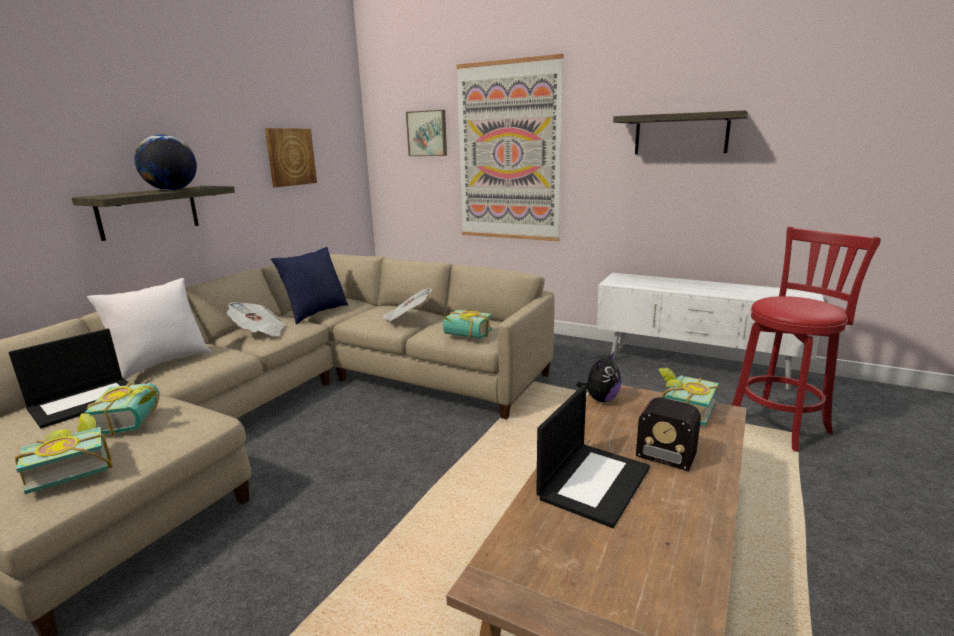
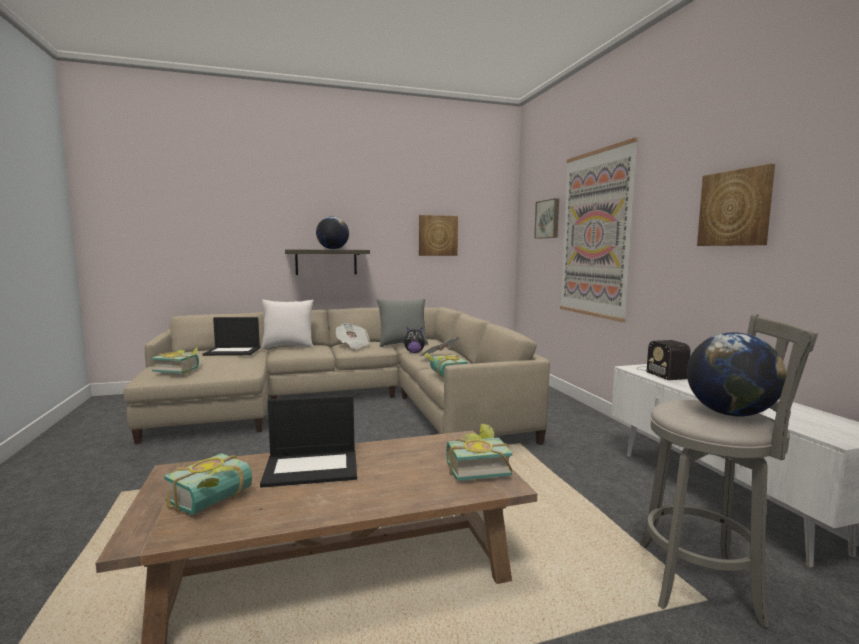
camera: 45 degrees right, 10 degrees down
book [84,383,160,436] -> book moved to [164,453,252,515]
blue pillow [271,247,348,324] -> grey pillow [377,299,428,347]
plush toy [576,352,621,402] -> plush toy moved to [404,328,426,353]
radio [609,397,701,471] -> radio moved to [636,340,691,380]
shelf [613,110,748,154] -> picture [697,164,775,246]
red stool [732,227,881,452] -> grey stool [640,314,818,629]
none -> globe [687,332,786,417]

